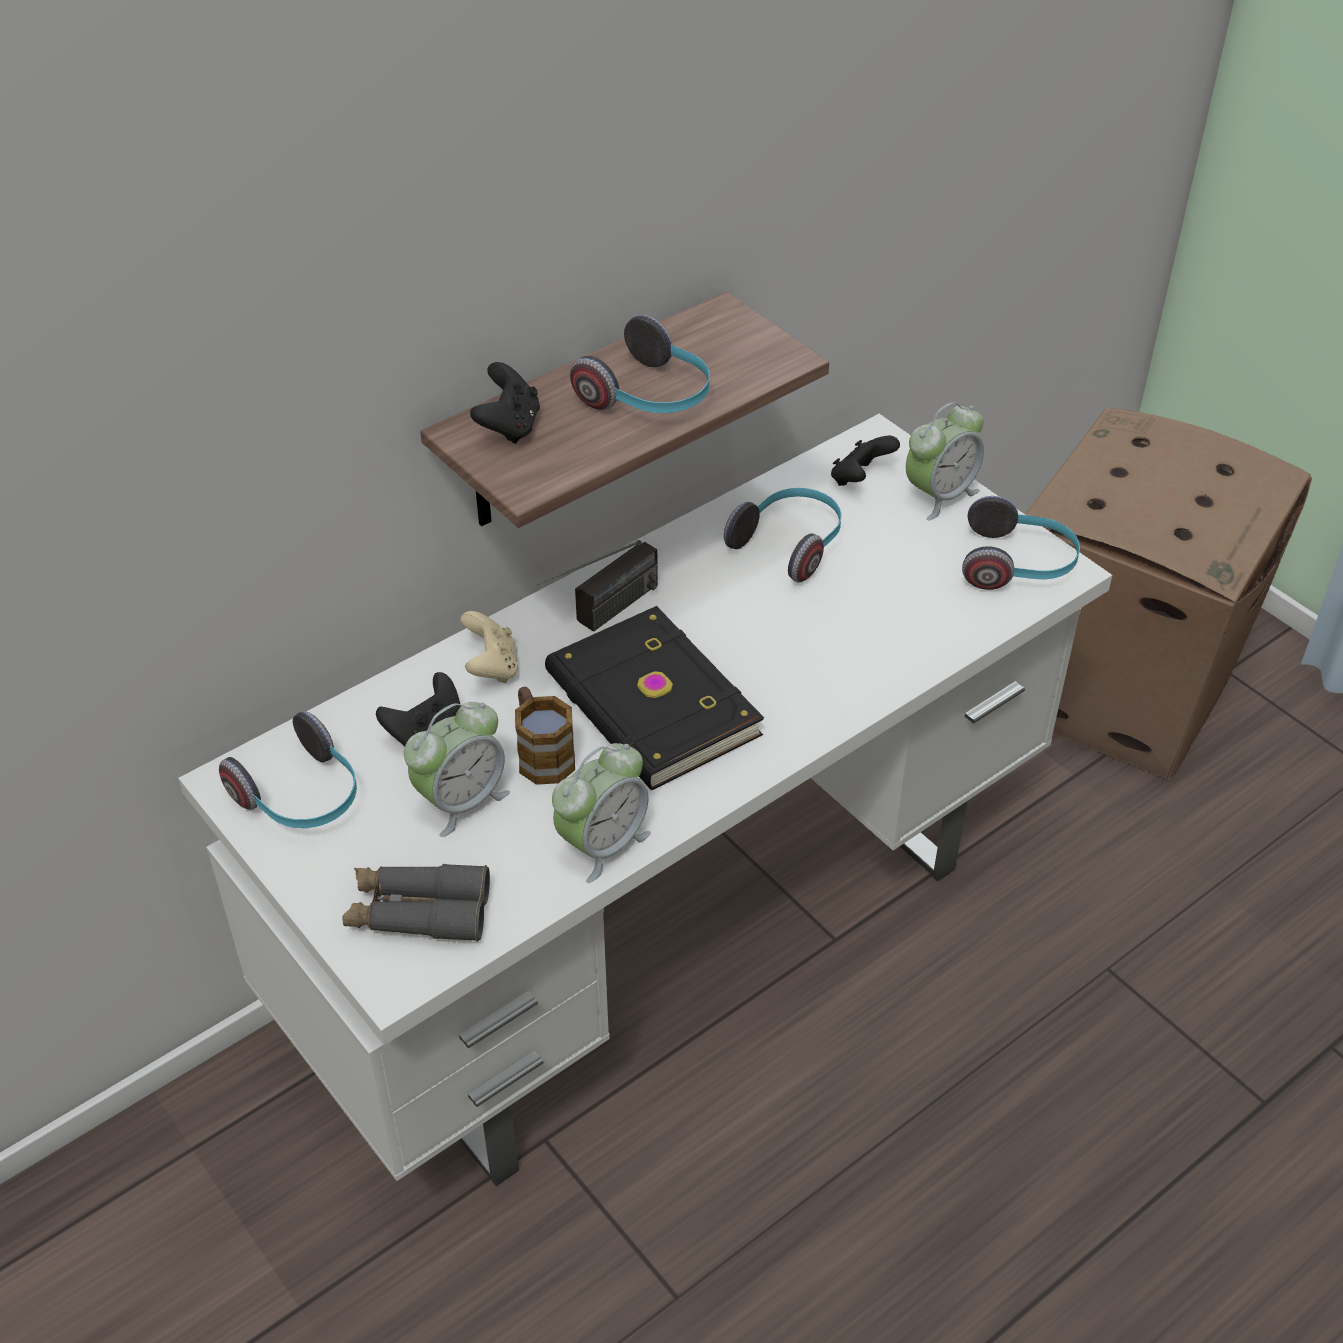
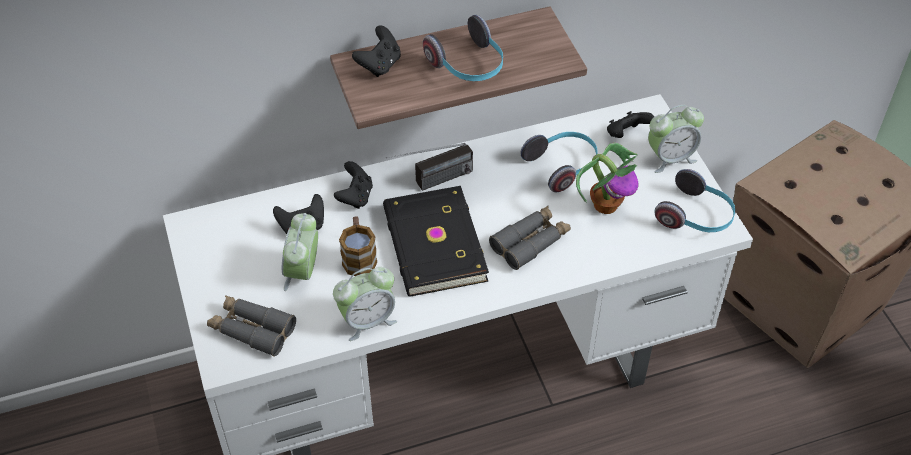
camera: 20 degrees right, 5 degrees up
headphones [219,711,357,828] -> none
alarm clock [404,702,510,837] -> alarm clock turned 120 degrees clockwise [282,213,318,291]
beige game controller [460,611,518,683] -> black game controller [334,161,373,209]
none -> grey binoculars [489,206,571,270]
none -> potted plant [576,142,639,214]

